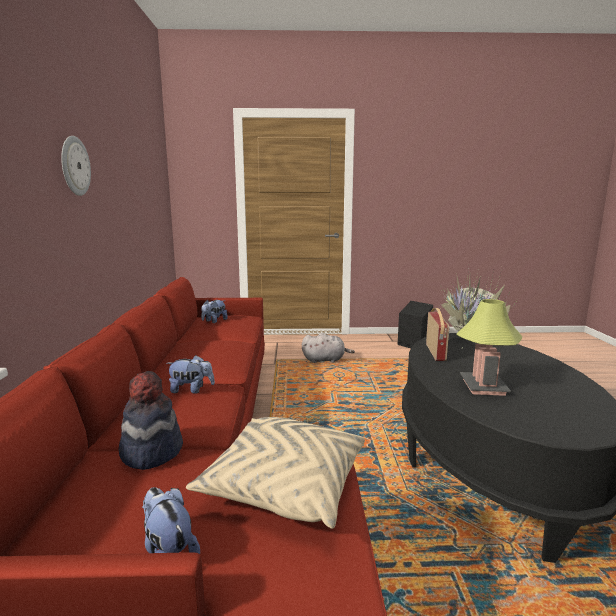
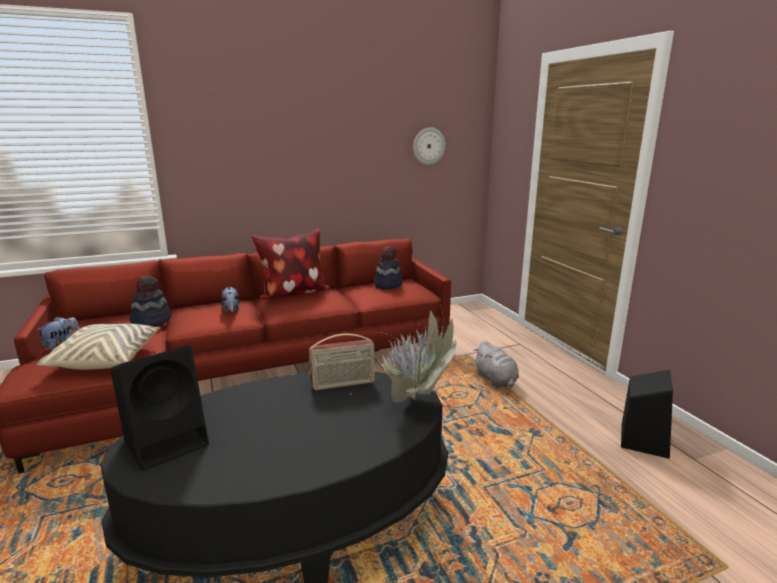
camera: 70 degrees right, 5 degrees up
wall clock [61,136,91,196] -> wall clock moved to [413,127,446,165]
plush toy [201,300,228,323] -> hat [374,246,403,289]
table lamp [456,299,522,396] -> none
none -> black speaker [110,345,209,471]
none -> pillow [251,229,330,299]

